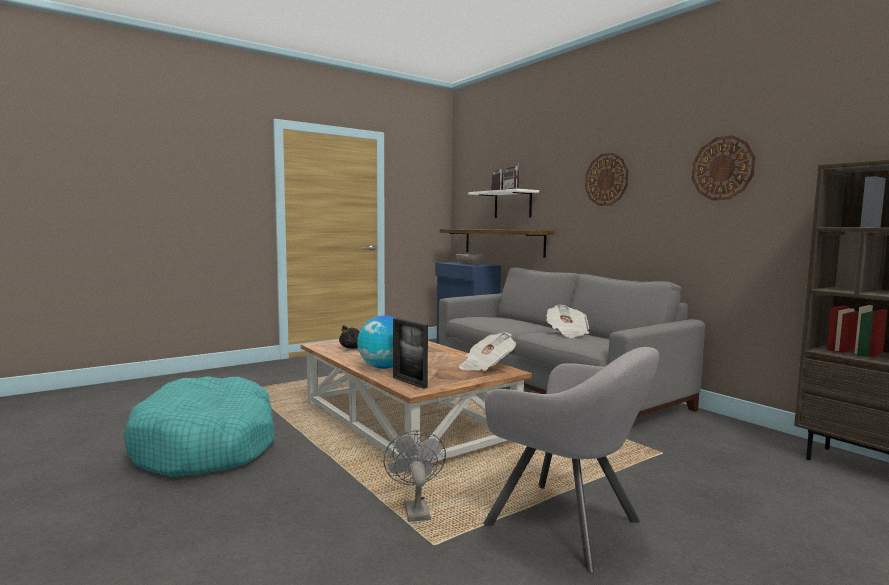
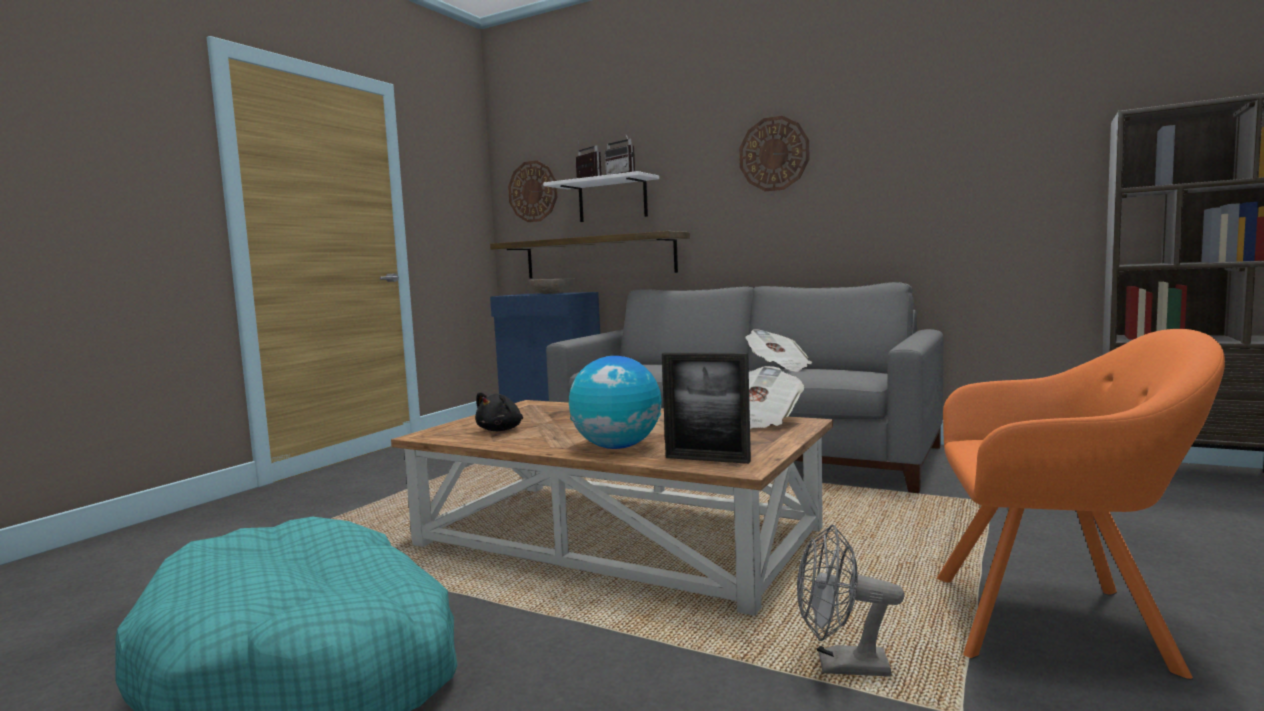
camera: 25 degrees left, 0 degrees up
grey fan [383,430,446,522] -> grey fan turned 45 degrees counterclockwise [797,525,904,676]
grey armchair [483,347,659,574] -> orange armchair [937,329,1225,680]
wall clock [692,135,756,200] -> wall clock moved to [508,160,557,222]

